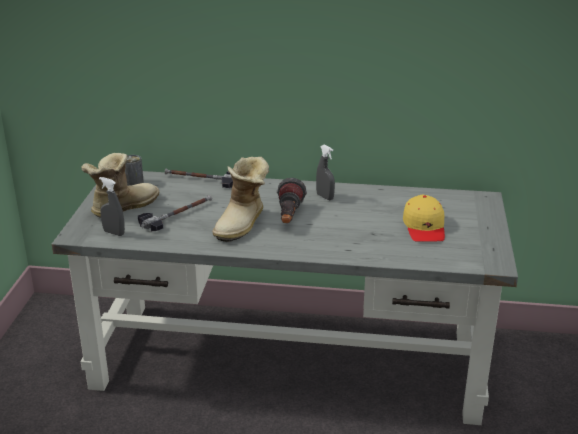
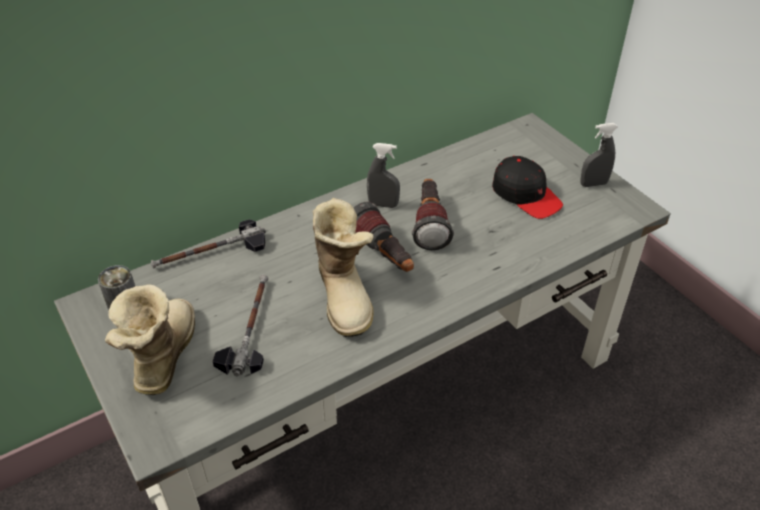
camera: 40 degrees left, 15 degrees up
grey spray bottle [99,177,125,236] -> grey spray bottle moved to [580,123,618,187]
yellow cap [403,195,445,242] -> black cap [492,156,563,219]
none -> flashlight [412,179,454,250]

